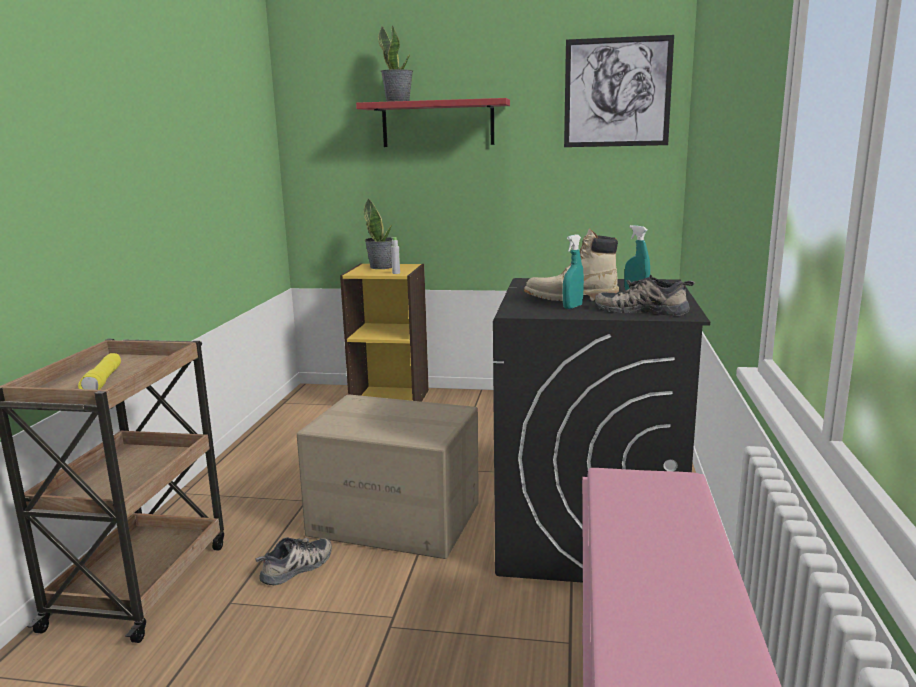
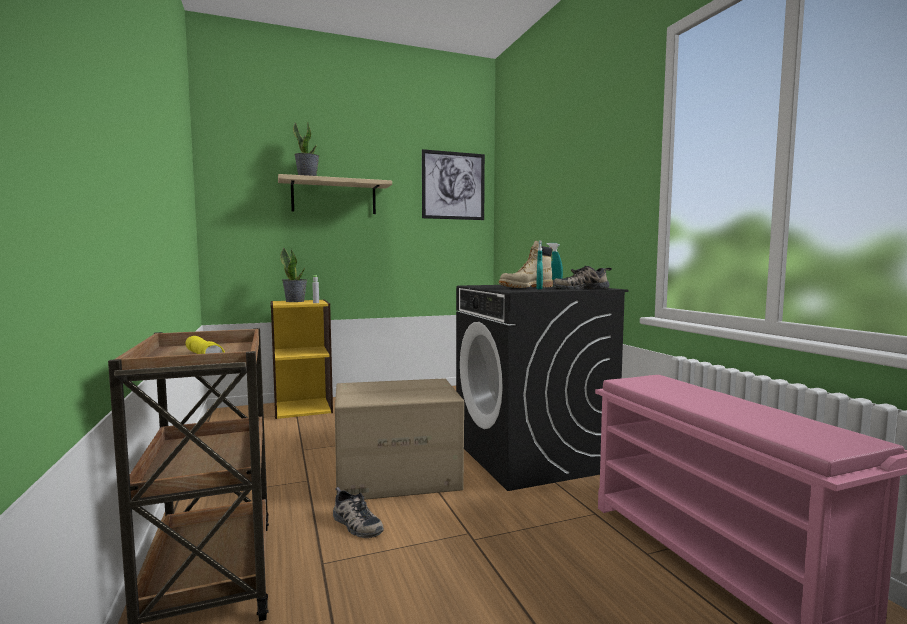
camera: 30 degrees left, 10 degrees down
shoe [255,537,332,585] -> shoe turned 120 degrees clockwise [333,487,384,538]
red shelf [356,98,510,147] -> beige shelf [278,174,392,214]

